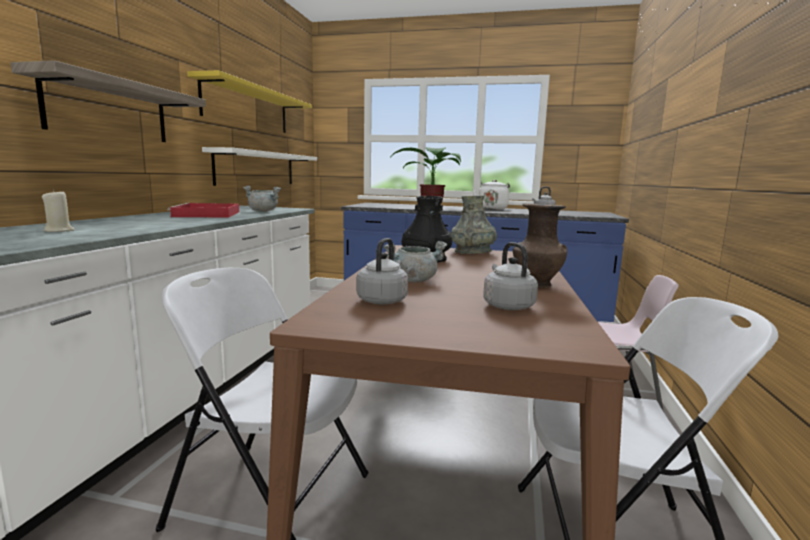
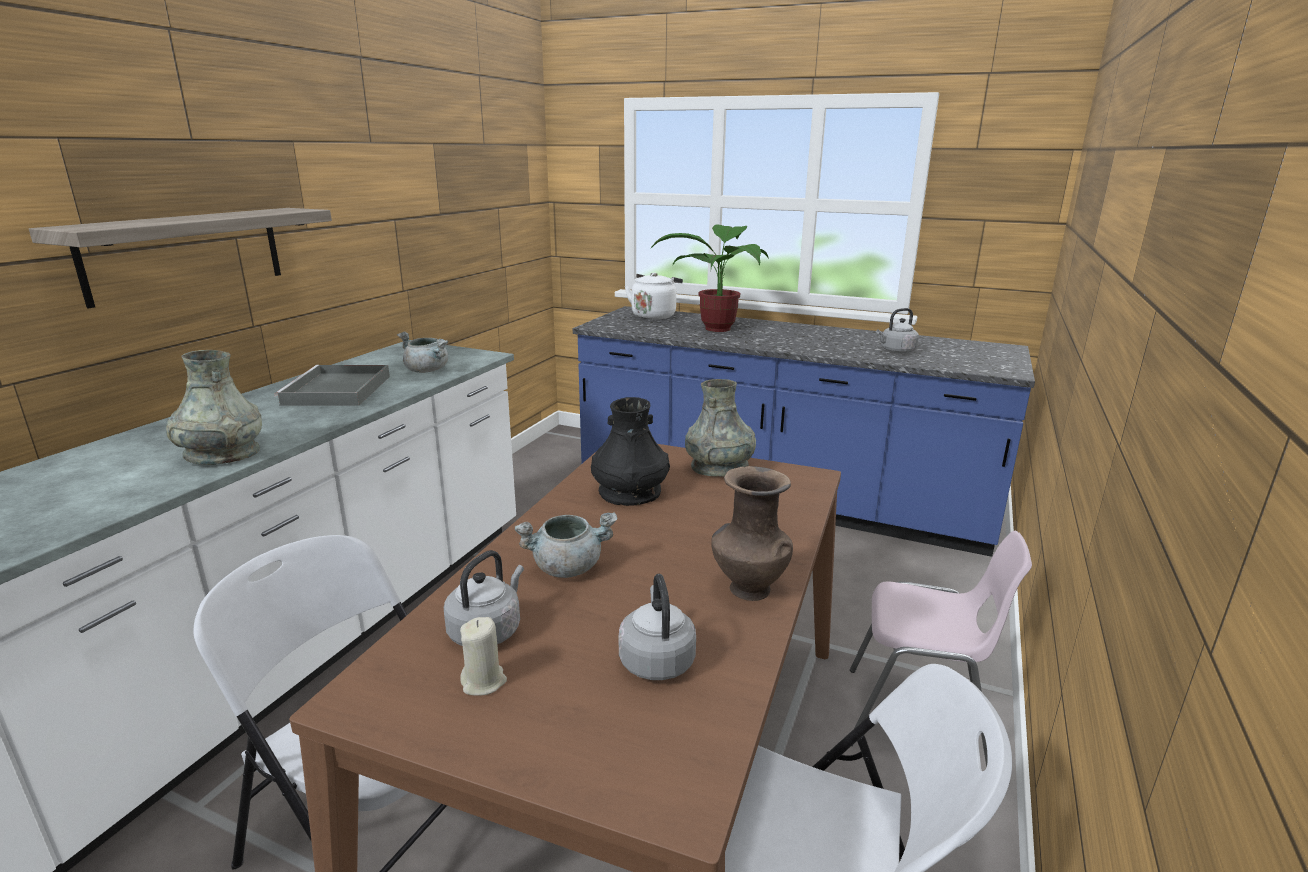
camera: 10 degrees right, 10 degrees up
beige candle [42,189,74,232] -> beige candle moved to [460,617,507,695]
red tray [168,203,239,218] -> grey tray [274,365,390,406]
yellow shelf [187,70,312,133] -> none
white shelf [202,147,317,186] -> none
white kettle [473,180,510,210] -> white kettle moved to [625,273,683,320]
none -> grey vase [166,350,262,465]

